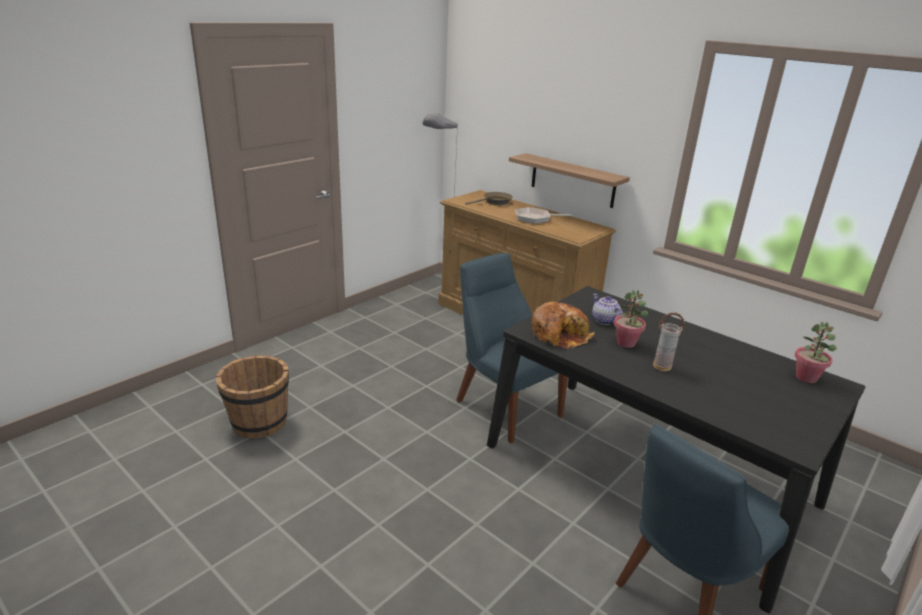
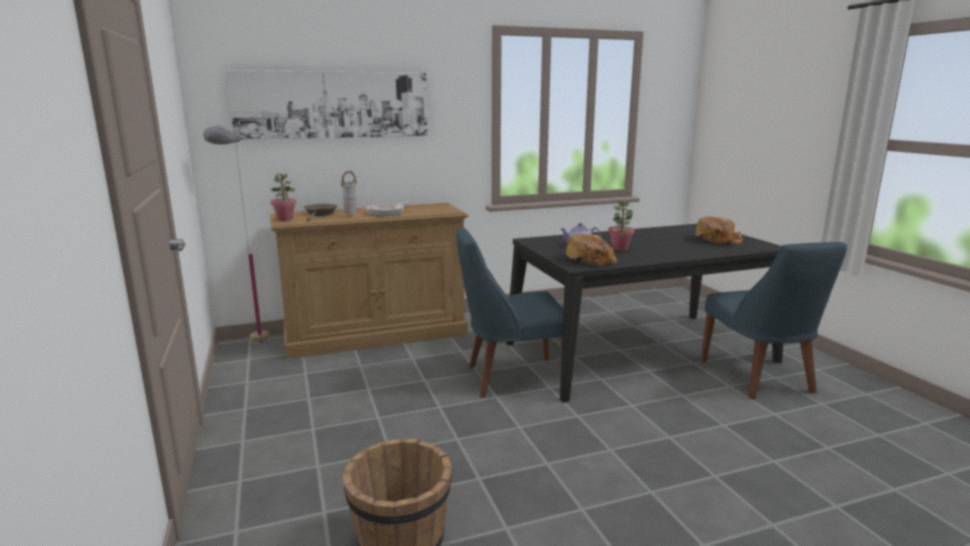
camera: 60 degrees left, 10 degrees down
shelf [509,153,630,208] -> none
vase [653,313,685,371] -> vase moved to [340,171,357,217]
potted plant [795,322,837,383] -> potted plant moved to [271,173,296,221]
none -> picture [226,70,428,140]
none -> bread [695,216,743,244]

